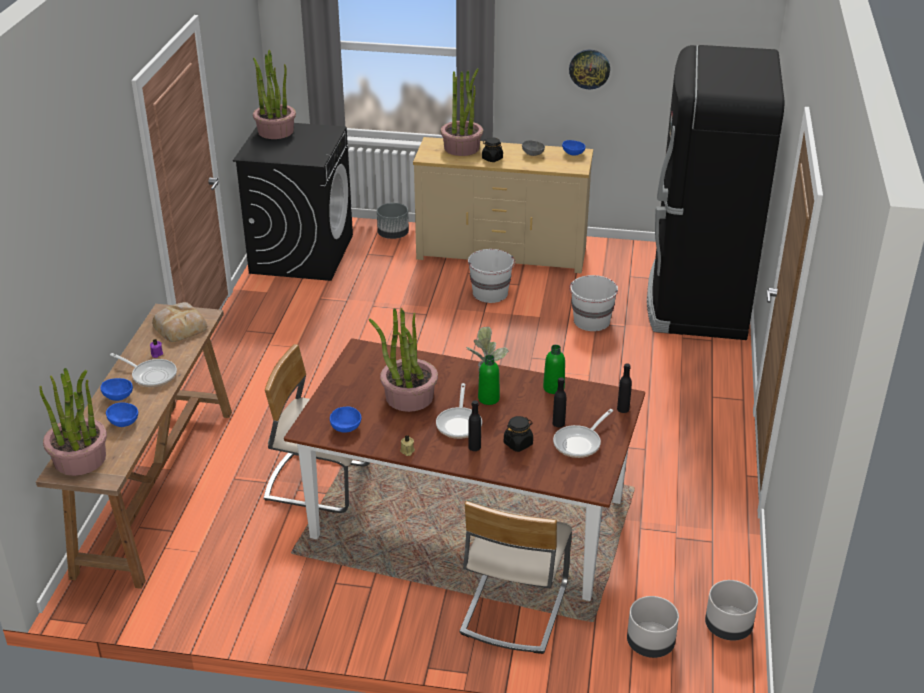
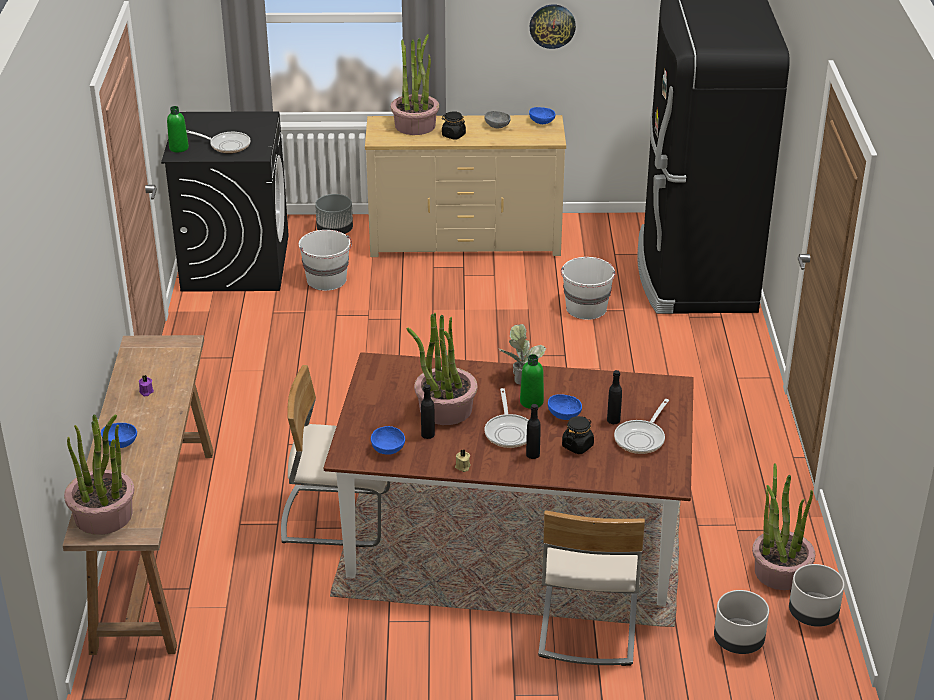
camera: 10 degrees left, 0 degrees up
blue bowl [106,402,138,427] -> blue bowl moved to [548,394,582,420]
frying pan [110,353,177,387] -> frying pan moved to [186,130,250,153]
bread [152,302,207,342] -> none
potted plant [253,49,296,139] -> potted plant moved to [752,463,815,590]
white bucket [468,249,515,303] -> white bucket moved to [299,230,352,291]
green bottle [543,345,565,394] -> green bottle moved to [167,106,189,152]
black bottle [617,363,632,413] -> black bottle moved to [421,384,435,439]

